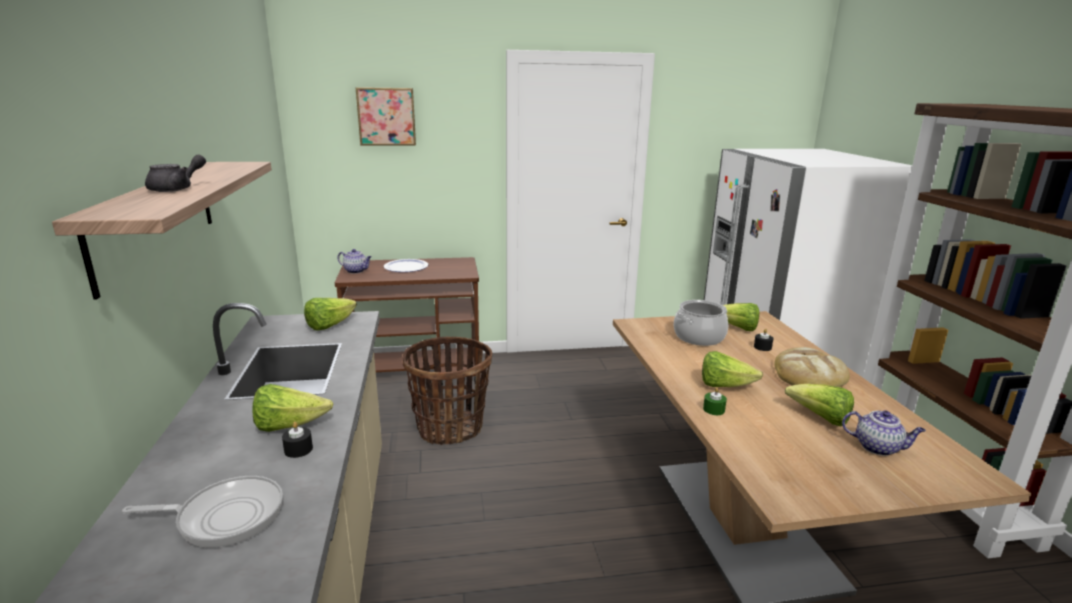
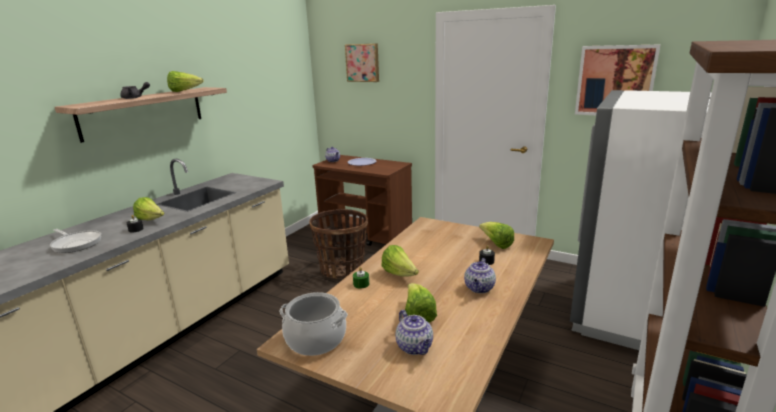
camera: 40 degrees right, 0 degrees up
lettuce [304,298,357,330] -> lettuce moved to [167,71,204,92]
cooking pot [674,300,728,346] -> cooking pot moved to [279,292,348,356]
bread [775,347,850,387] -> teapot [464,258,496,293]
none -> picture [575,44,661,115]

